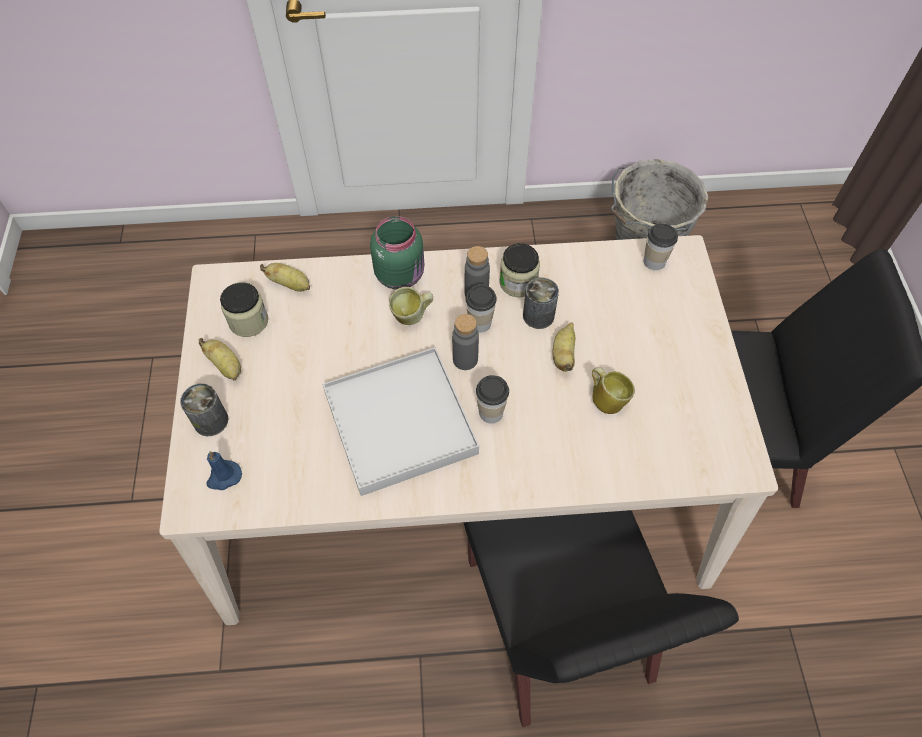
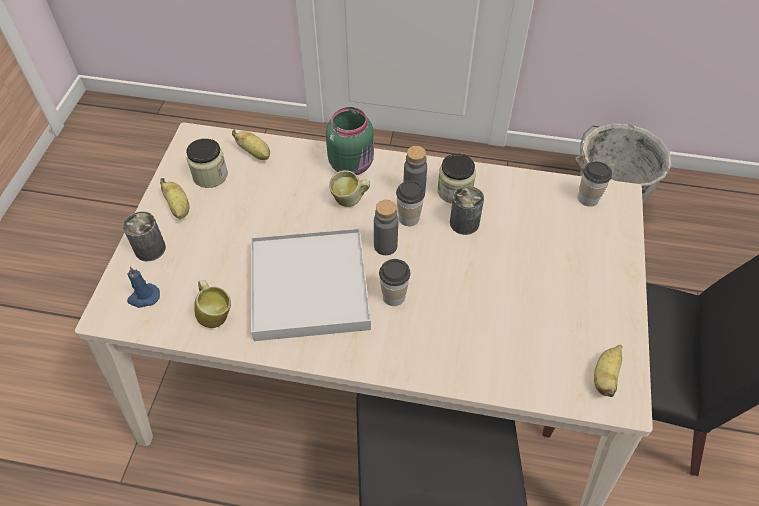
camera: 15 degrees right, 5 degrees down
banana [552,323,575,372] -> banana moved to [594,345,623,397]
mug [592,367,635,414] -> mug moved to [194,280,231,328]

